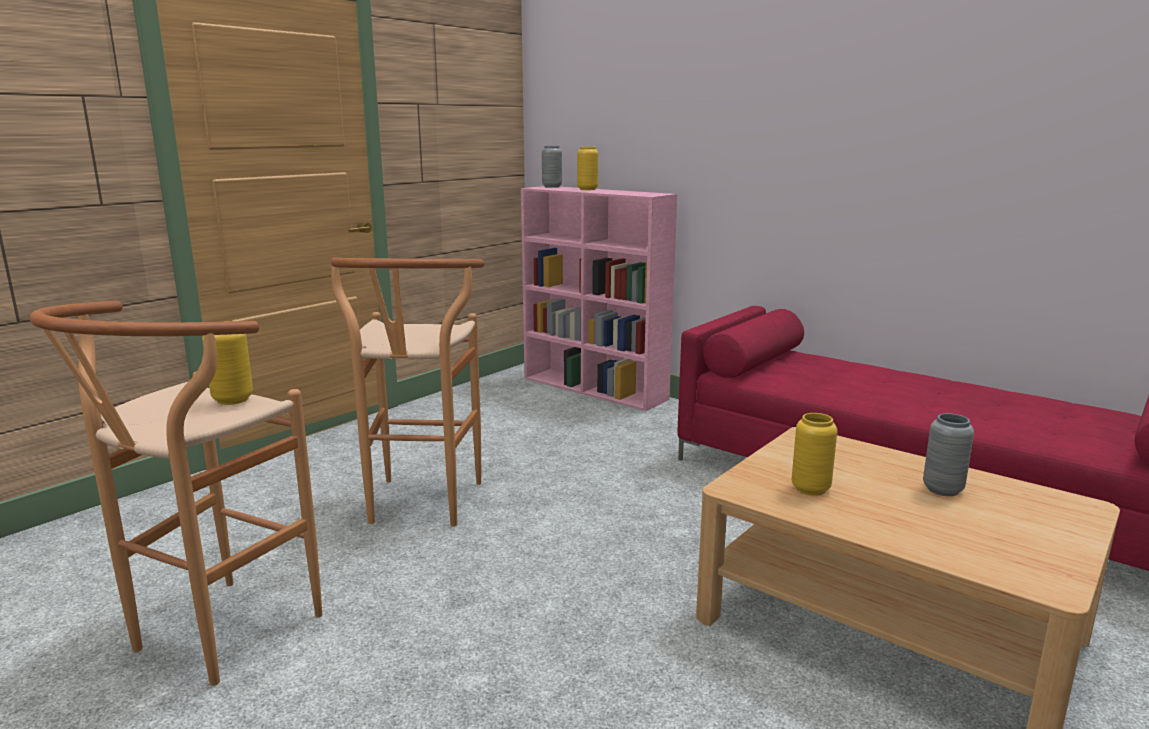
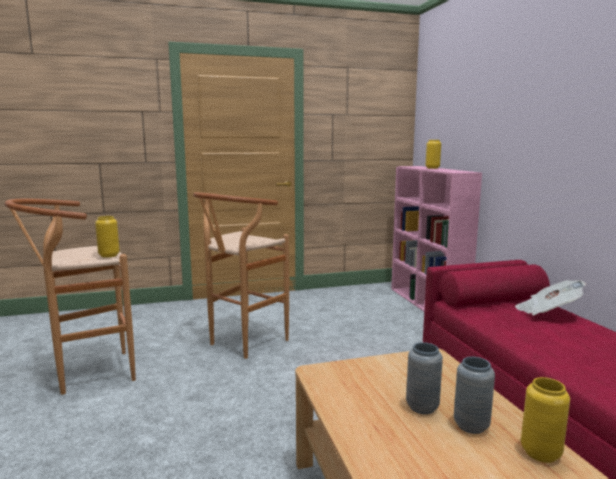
camera: 35 degrees right, 5 degrees down
grey vase [542,146,562,188] -> grey vase moved to [406,342,443,414]
yellow vase [792,413,837,496] -> yellow vase moved to [521,377,570,463]
none -> newspaper [515,280,587,315]

